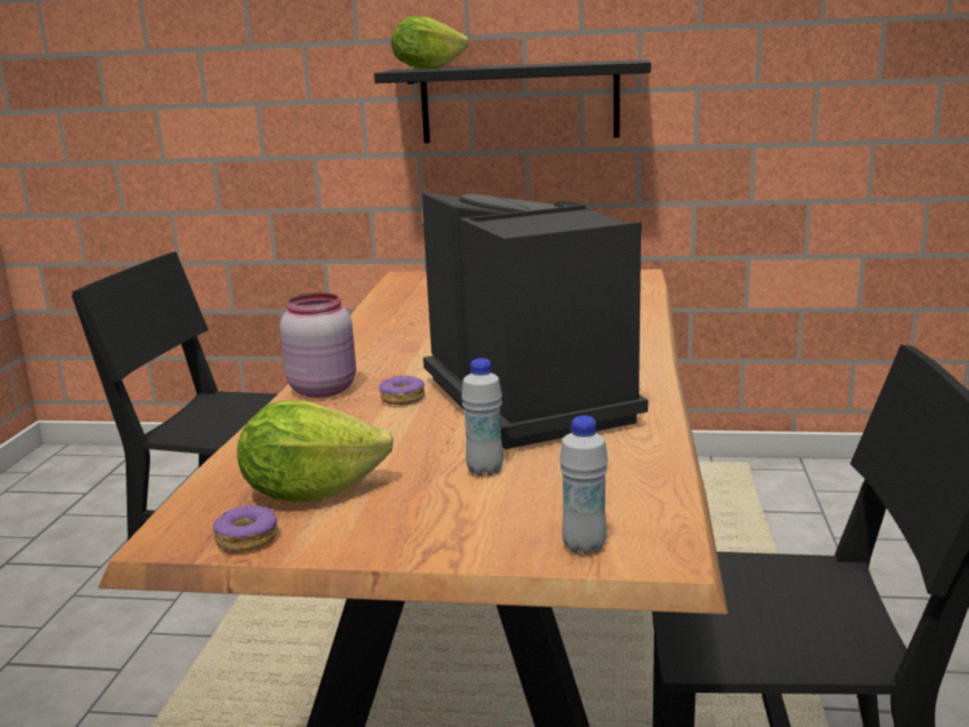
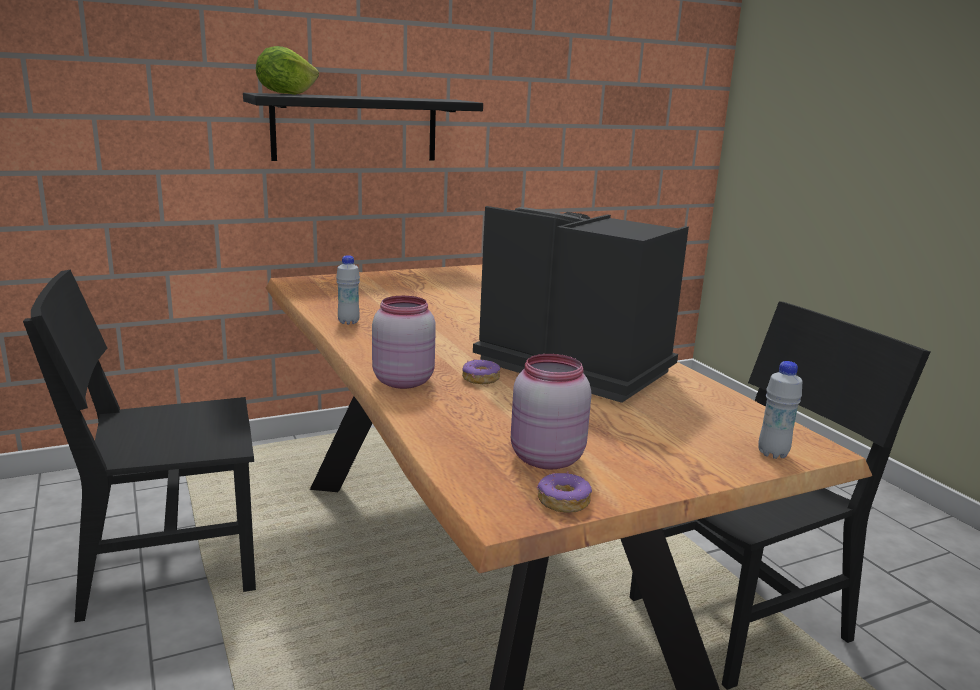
camera: 35 degrees left, 0 degrees up
lettuce [237,401,394,502] -> pink jar [511,354,591,470]
white bottle [461,358,503,476] -> white bottle moved to [336,255,360,325]

